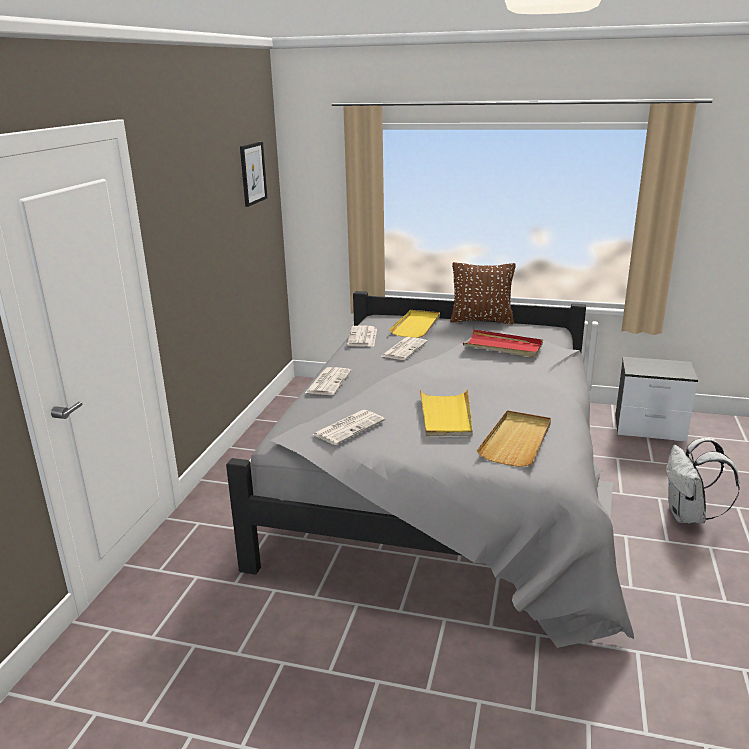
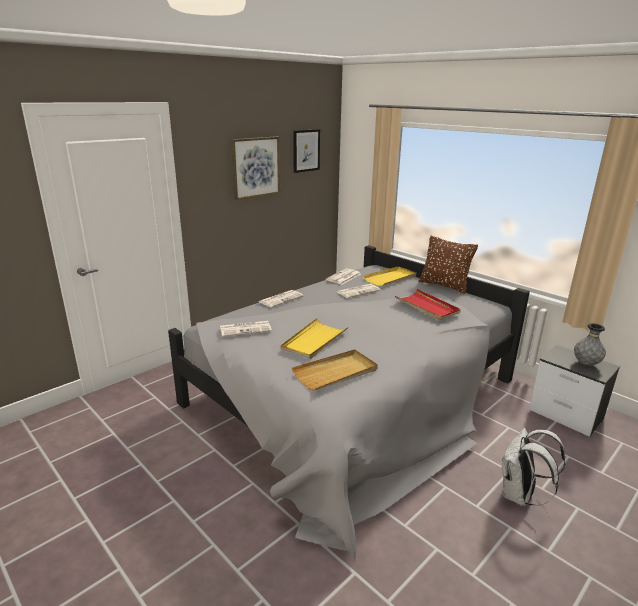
camera: 30 degrees right, 0 degrees up
none -> picture [231,136,280,200]
none -> grey vase [574,323,606,366]

